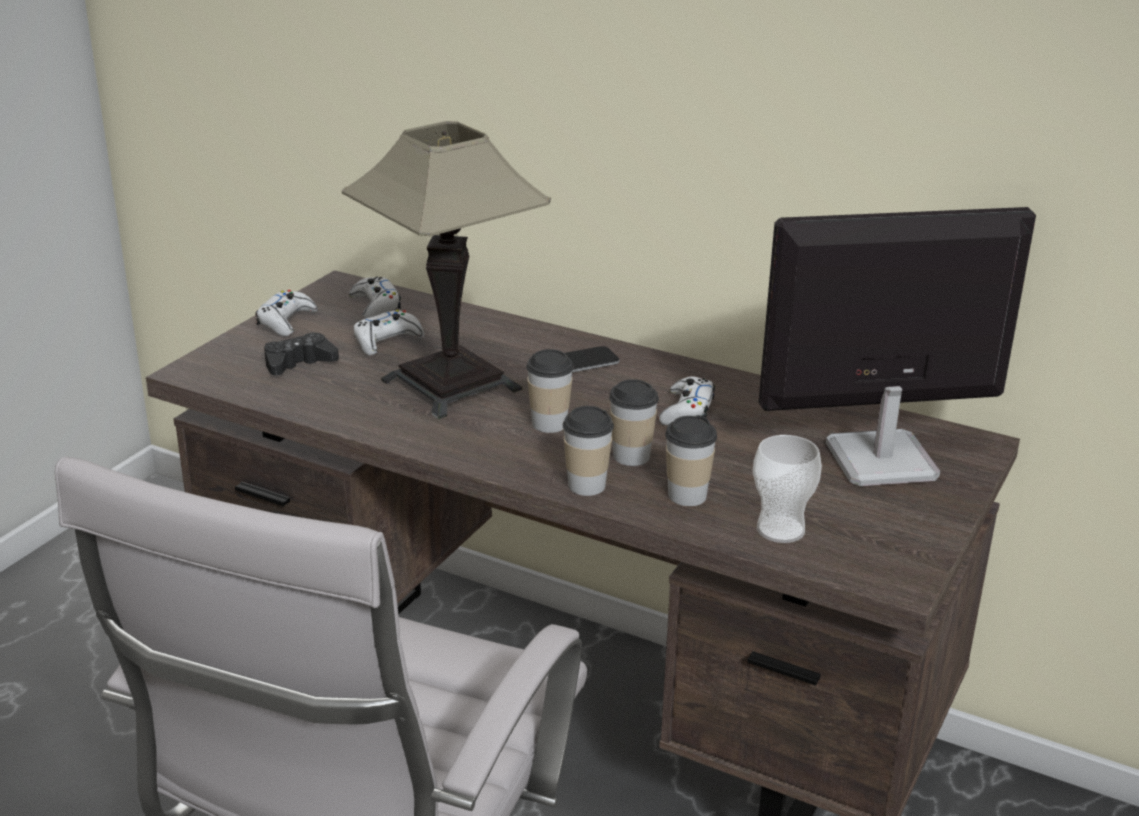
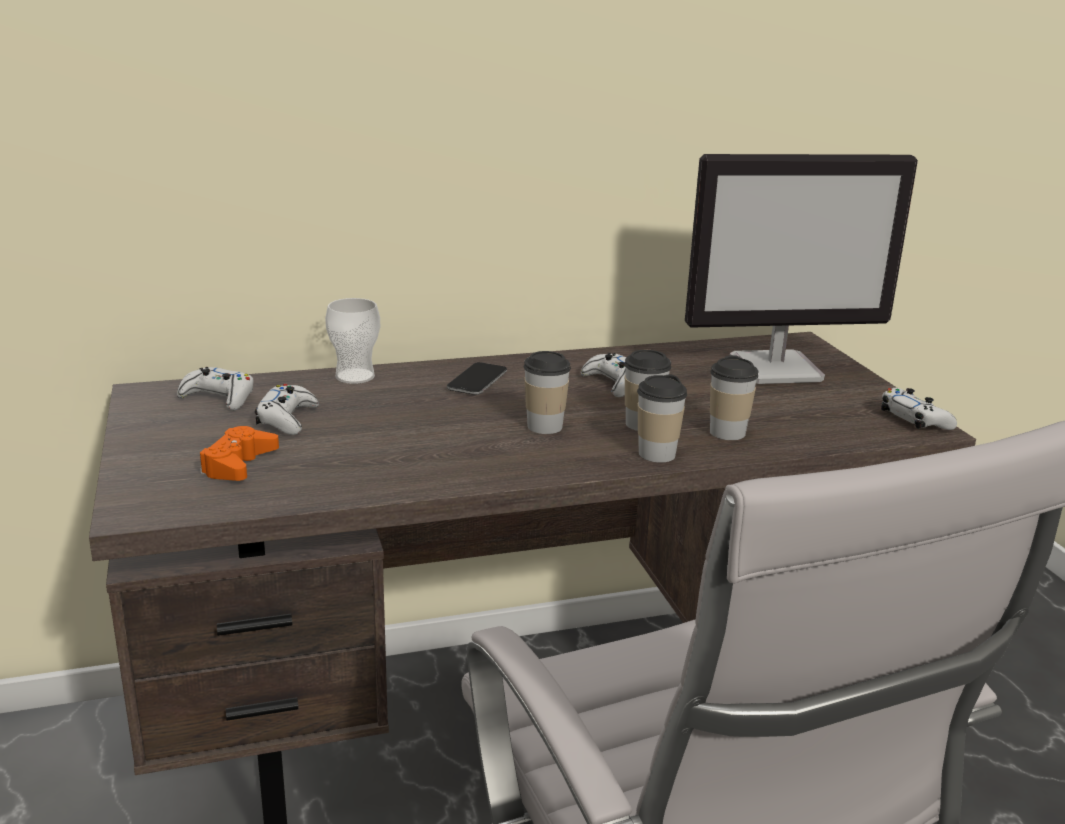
camera: 45 degrees left, 5 degrees down
white game controller [256,290,317,337] -> white game controller moved to [881,388,957,430]
black game controller [264,332,339,375] -> orange game controller [200,426,279,481]
table lamp [342,121,551,420] -> none
cup [753,435,822,543] -> cup moved to [325,298,380,384]
monitor [759,207,1036,486] -> monitor turned 135 degrees counterclockwise [685,154,918,384]

